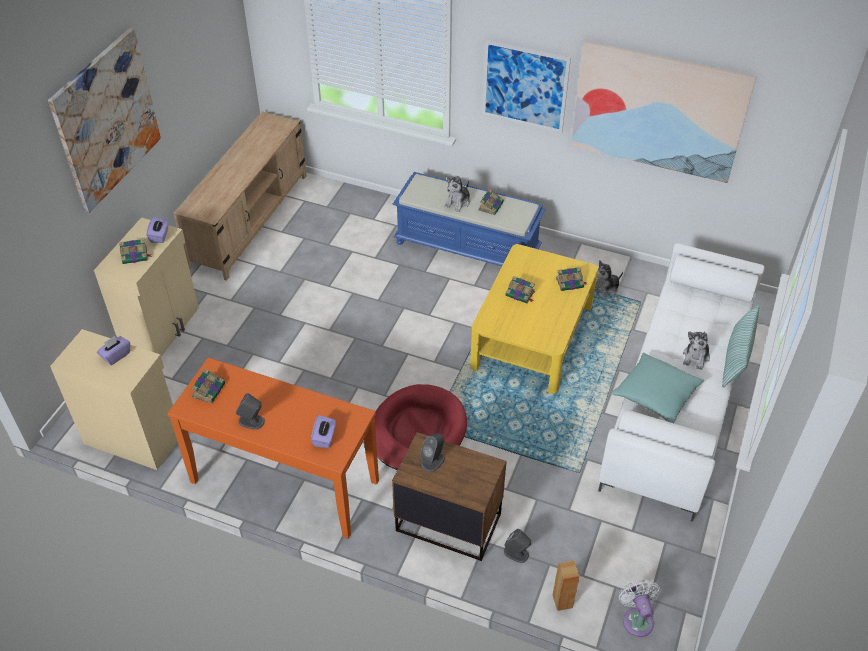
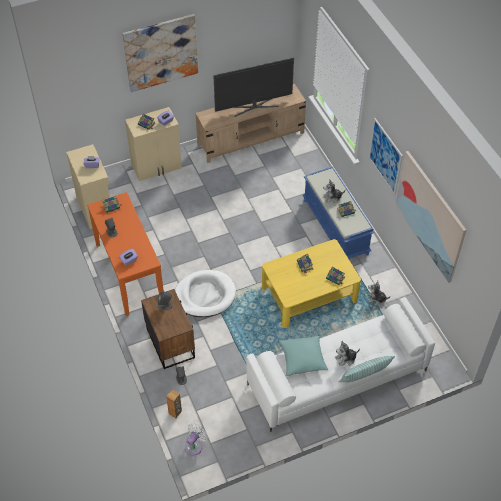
camera: 45 degrees right, 5 degrees up
red dog bed [375,384,467,470] -> white dog bed [175,270,236,317]
none -> television [213,57,294,117]

